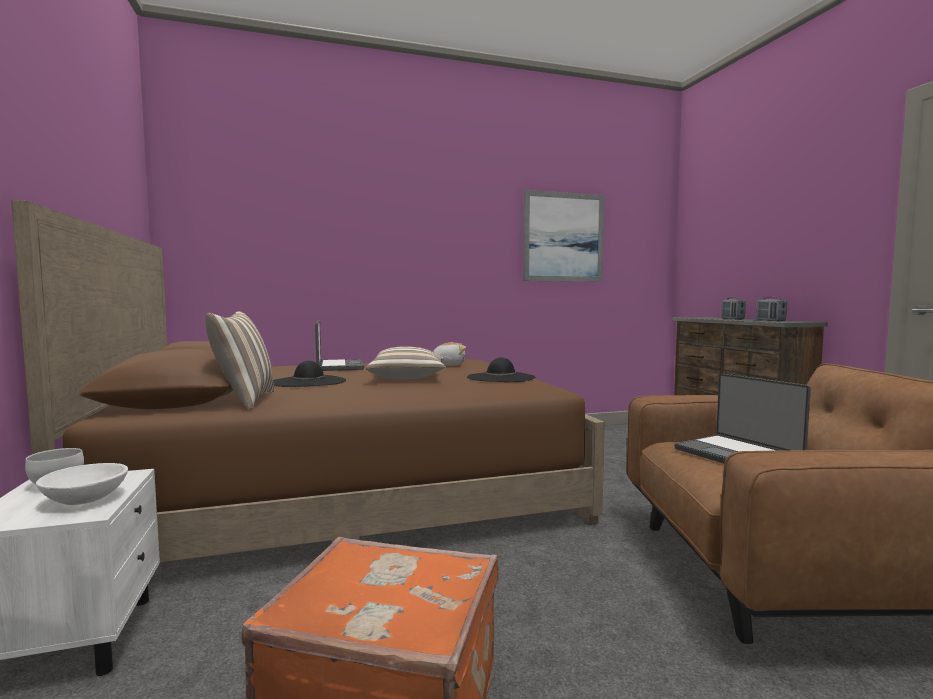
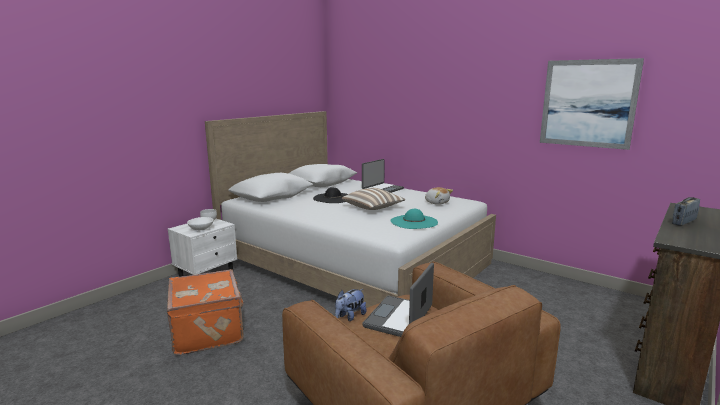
camera: 55 degrees right, 10 degrees up
brown bed [11,200,605,562] -> white bed [205,111,496,308]
pillow [206,311,274,410] -> none
black hat [467,358,535,382] -> turquoise hat [390,209,438,229]
radio [756,297,787,321] -> none
none -> plush toy [335,289,366,321]

